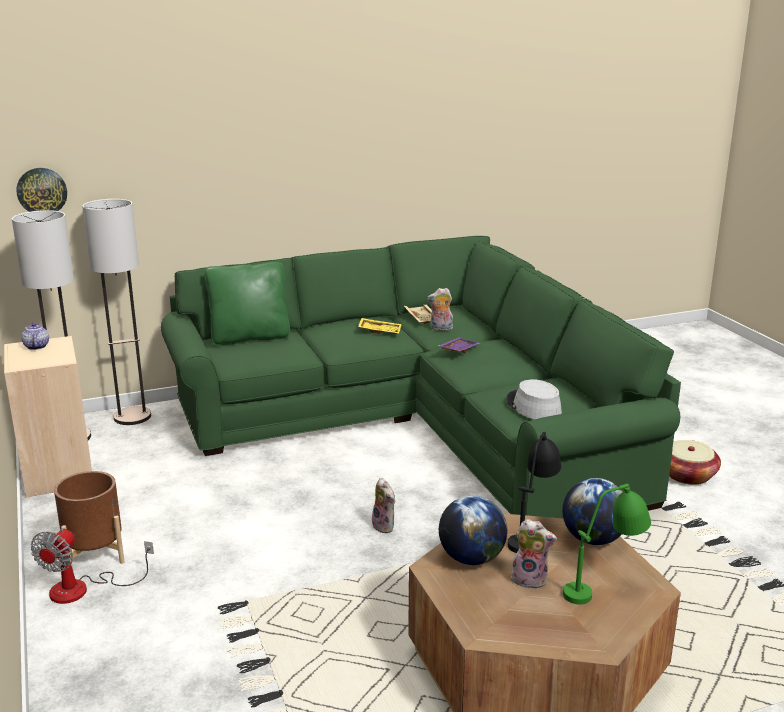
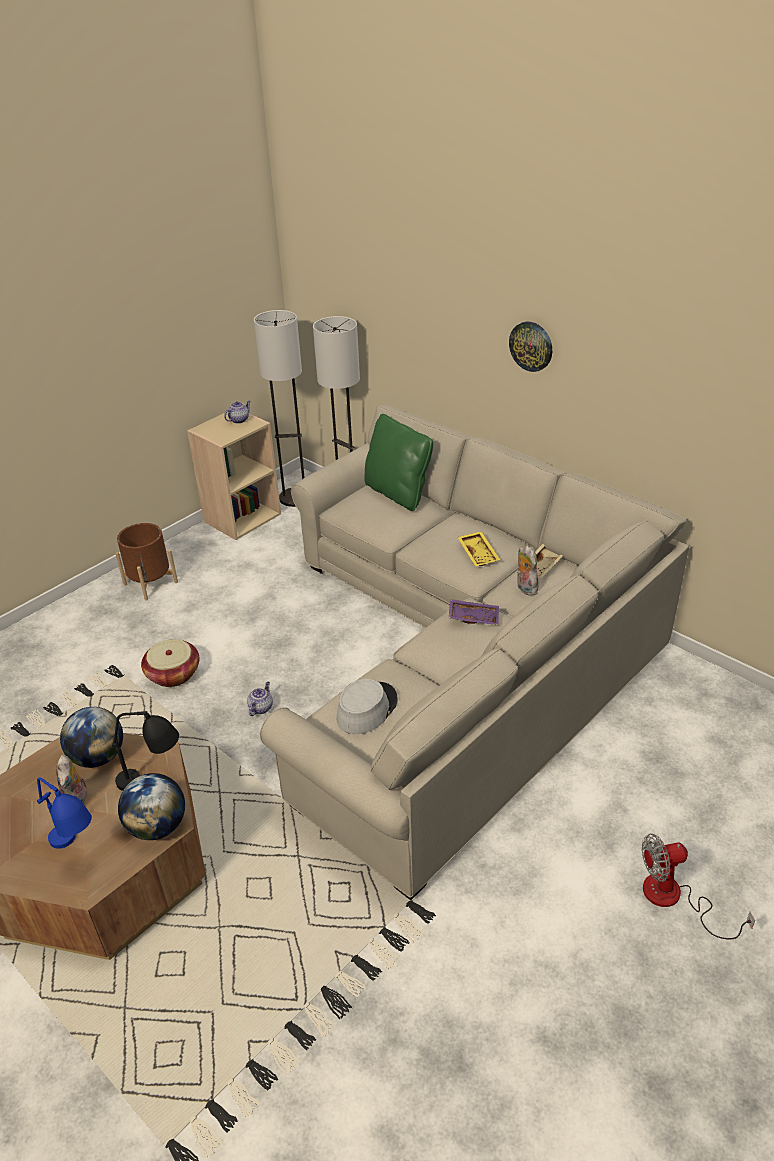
camera: 65 degrees right, 15 degrees up
wall clock [16,168,67,212] -> wall clock moved to [509,322,552,372]
fan [31,528,154,604] -> fan moved to [642,833,755,940]
green sofa [161,236,681,518] -> beige sofa [260,405,689,900]
plush toy [370,478,395,533] -> teapot [247,682,273,716]
green table lamp [563,483,651,604] -> blue table lamp [37,777,92,849]
basket [669,440,721,485] -> basket moved to [141,639,200,687]

